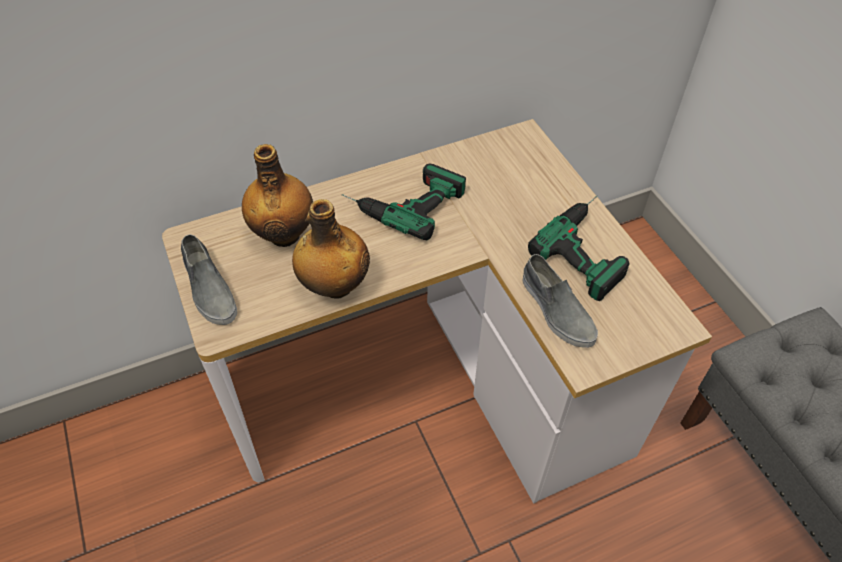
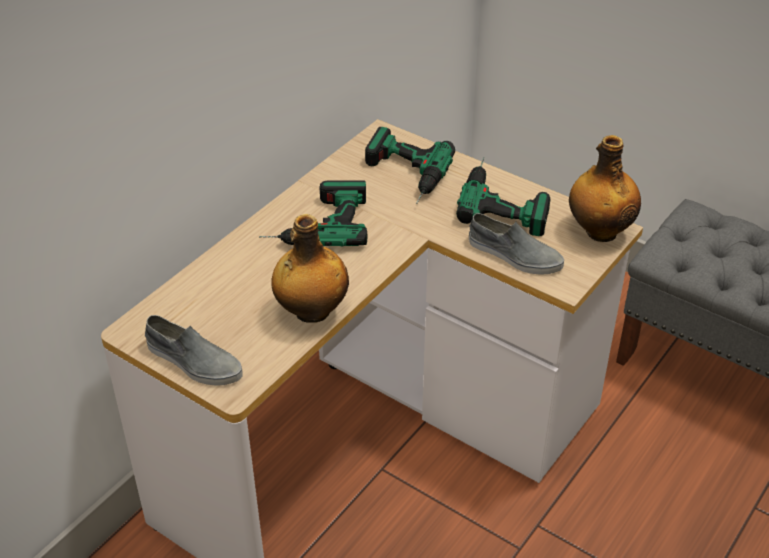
camera: 30 degrees left, 10 degrees down
bottle [242,144,313,247] -> bottle moved to [569,135,641,242]
none -> power drill [365,127,455,204]

